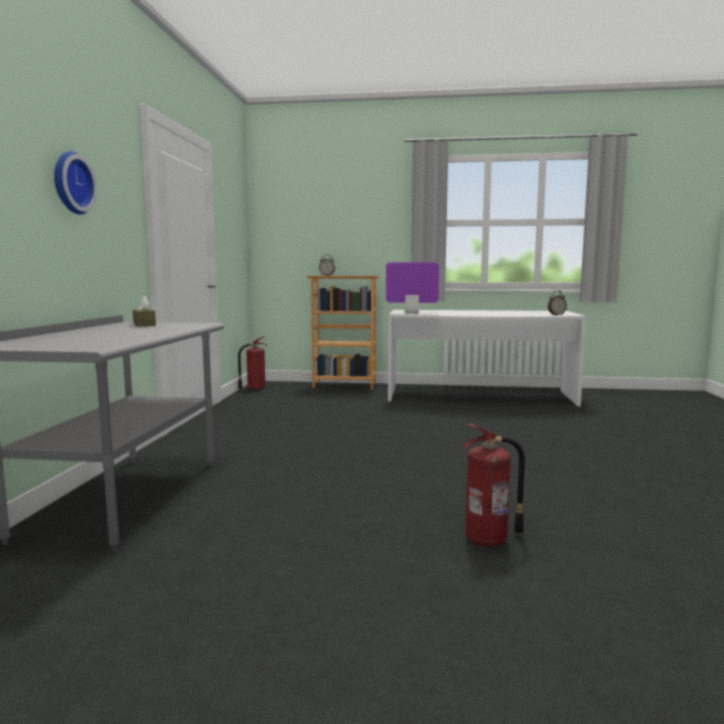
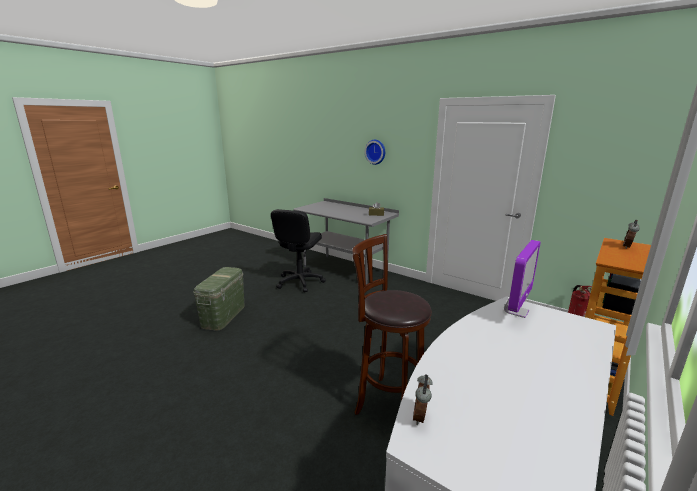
camera: 120 degrees right, 10 degrees up
fire extinguisher [462,424,525,547] -> green storage box [193,267,245,330]
none -> black office chair [271,209,326,292]
none -> brown stool [352,234,432,415]

